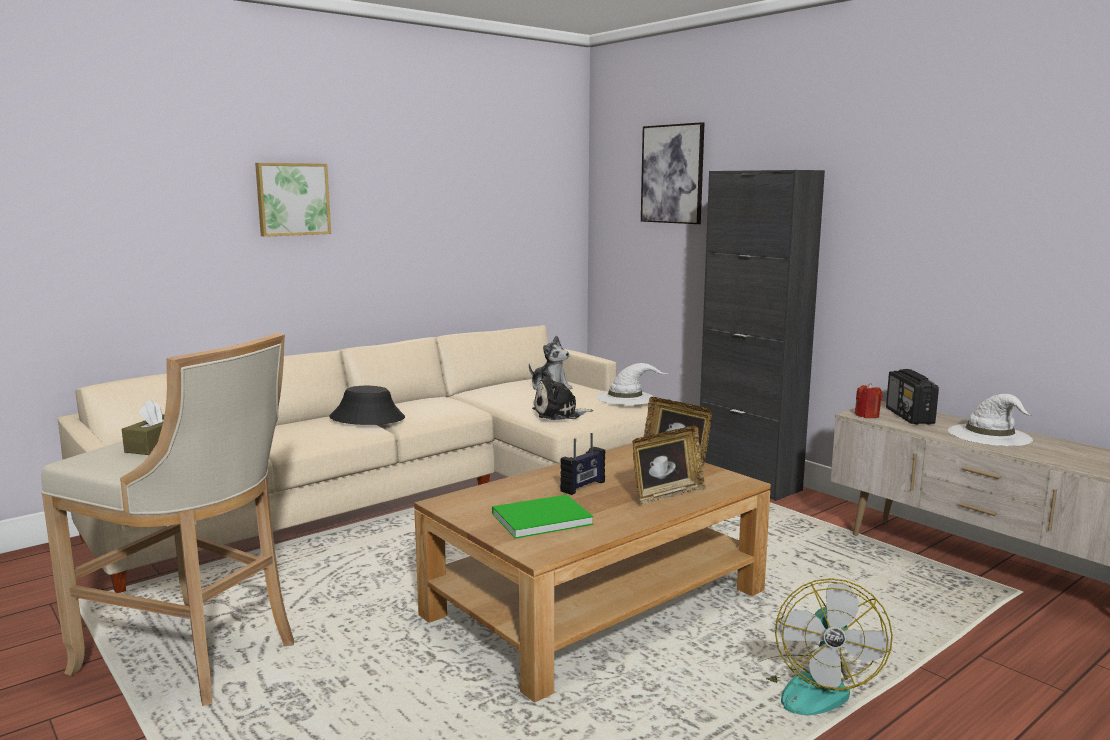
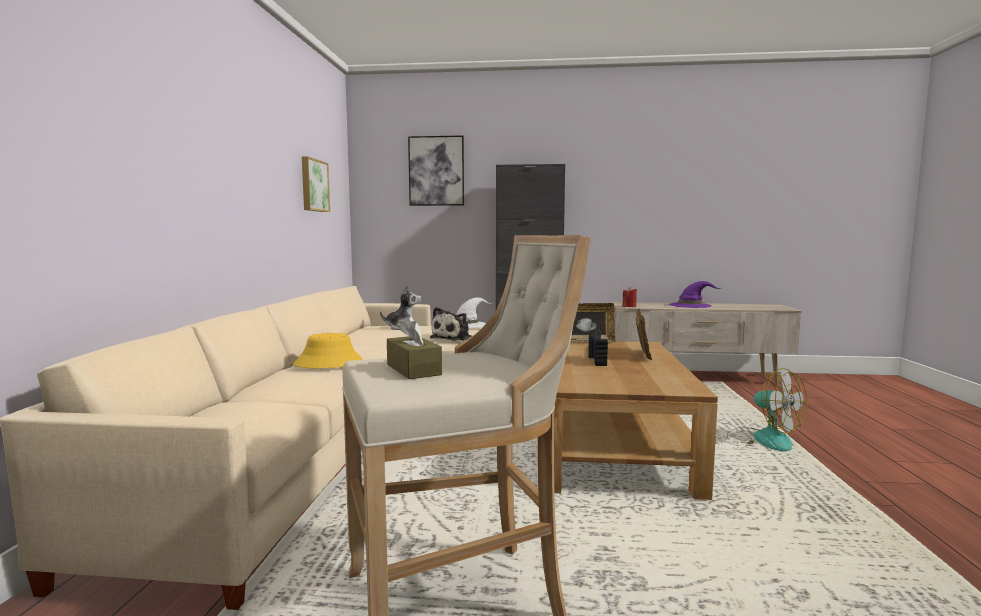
camera: 45 degrees left, 5 degrees down
picture [255,163,331,237] -> picture moved to [302,156,330,212]
black hat [329,386,405,425] -> yellow hat [293,333,363,368]
green book [492,495,593,538] -> none
radio [886,369,939,425] -> none
white hat [948,394,1033,446] -> purple hat [669,281,720,308]

